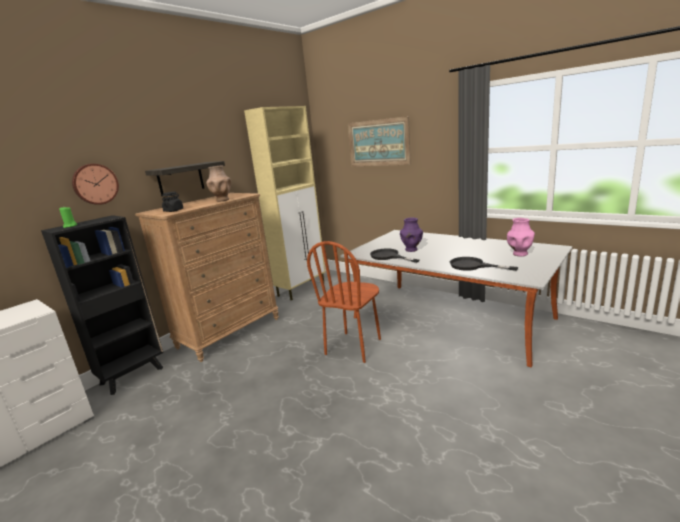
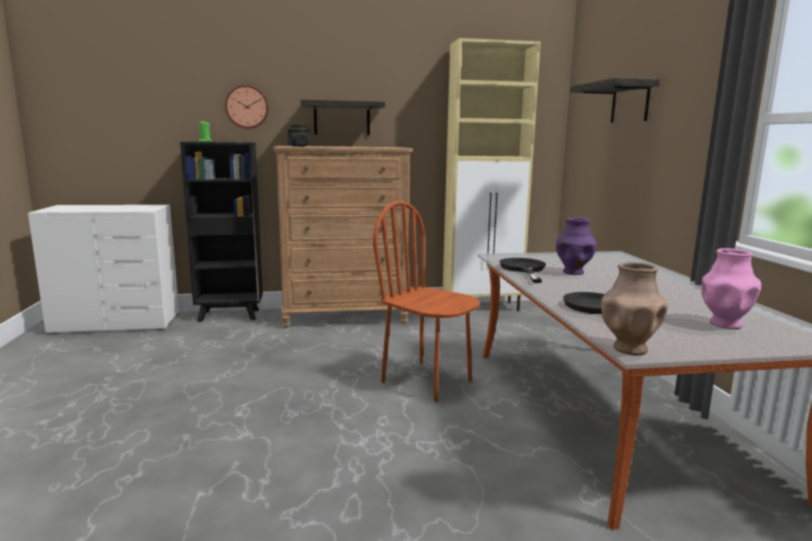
camera: 40 degrees right, 5 degrees down
brown vase [206,166,231,202] -> brown vase moved to [601,262,668,355]
brown chair [307,241,381,363] -> brown chair turned 60 degrees clockwise [373,201,480,402]
picture [348,116,411,166] -> shelf [570,78,660,123]

